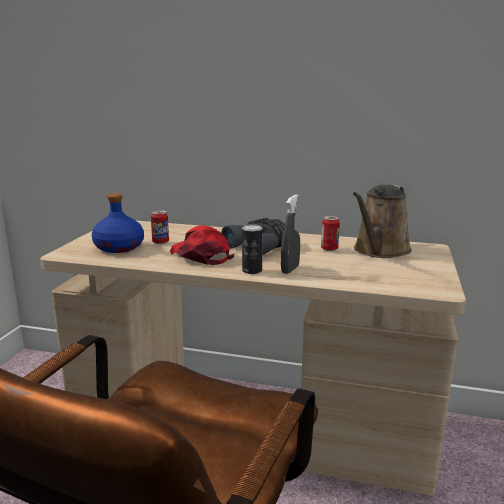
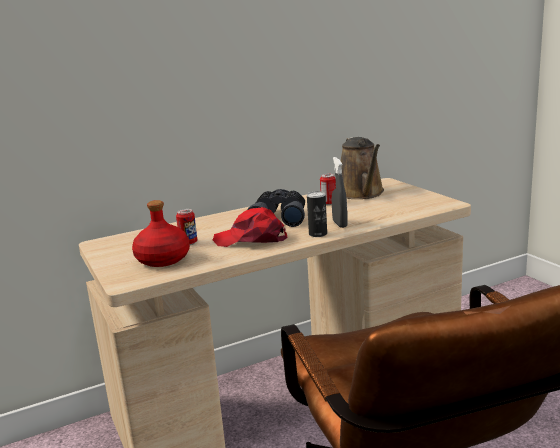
camera: 40 degrees left, 0 degrees up
blue bottle [92,193,144,253] -> red bottle [132,200,190,267]

